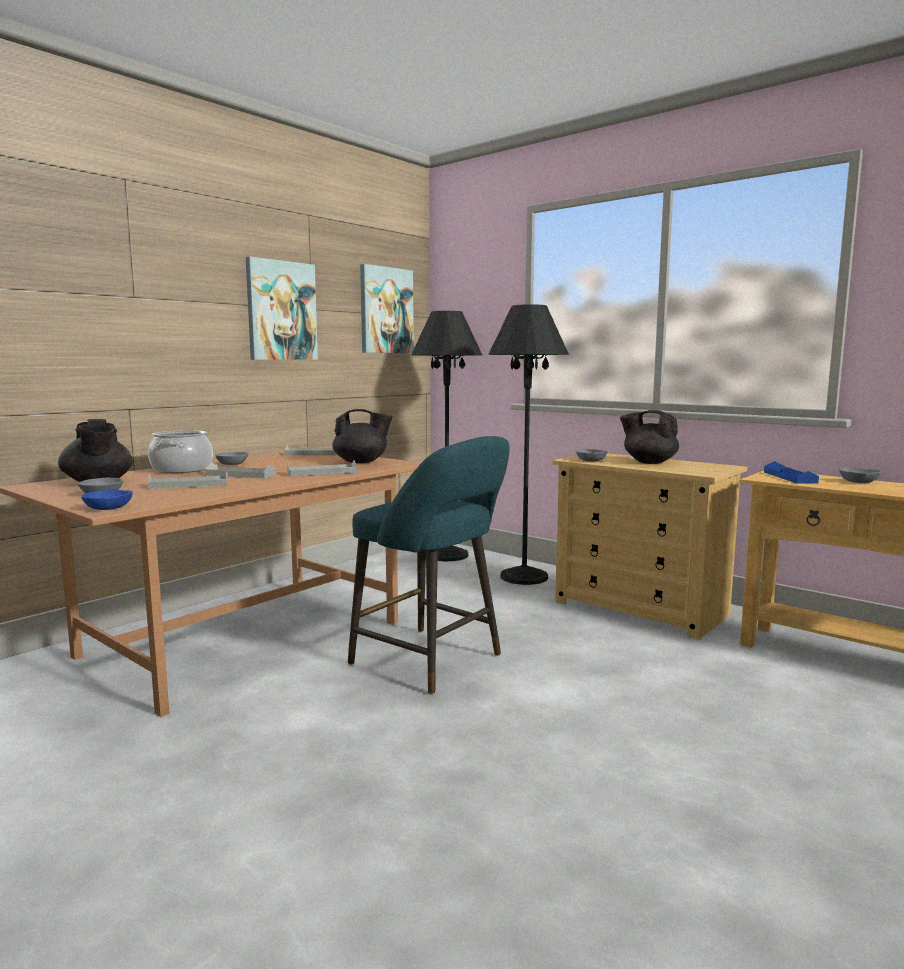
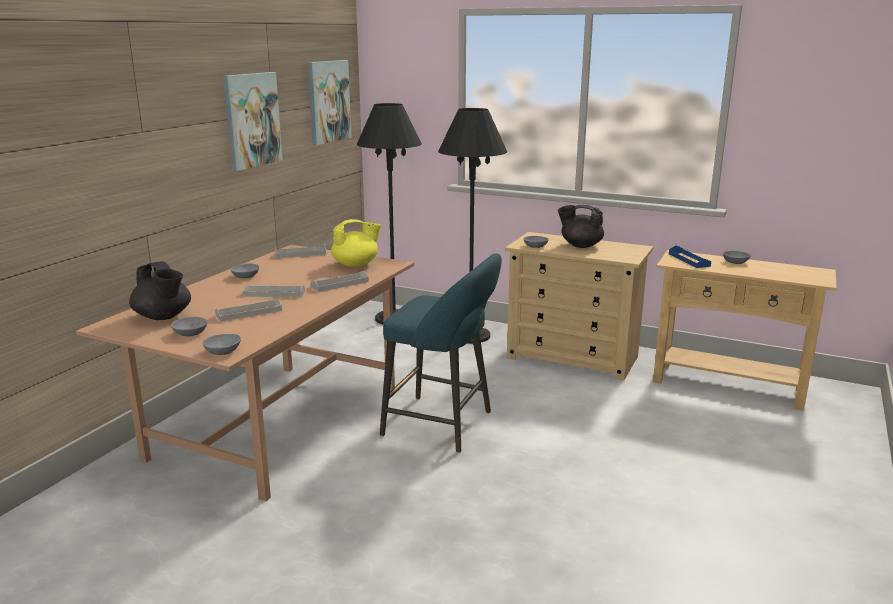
camera: 15 degrees left, 10 degrees up
blue bowl [81,490,133,510] -> grey bowl [203,334,241,355]
cooking pot [148,430,213,473] -> none
black teapot [332,409,392,463] -> yellow teapot [331,219,381,267]

